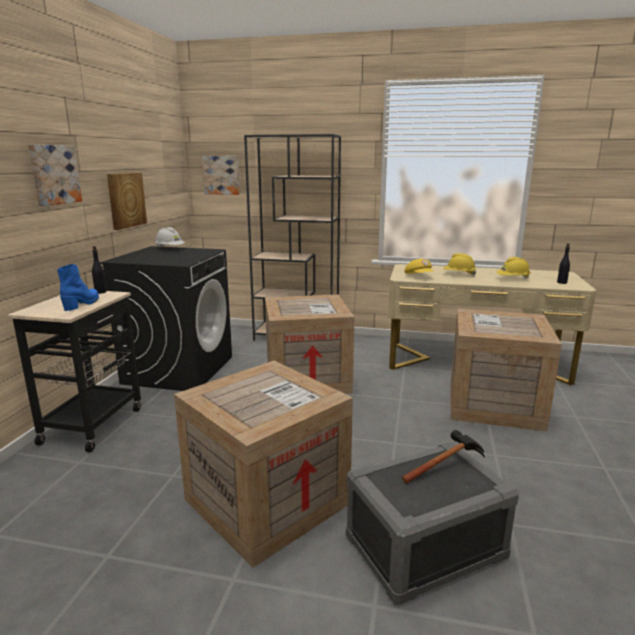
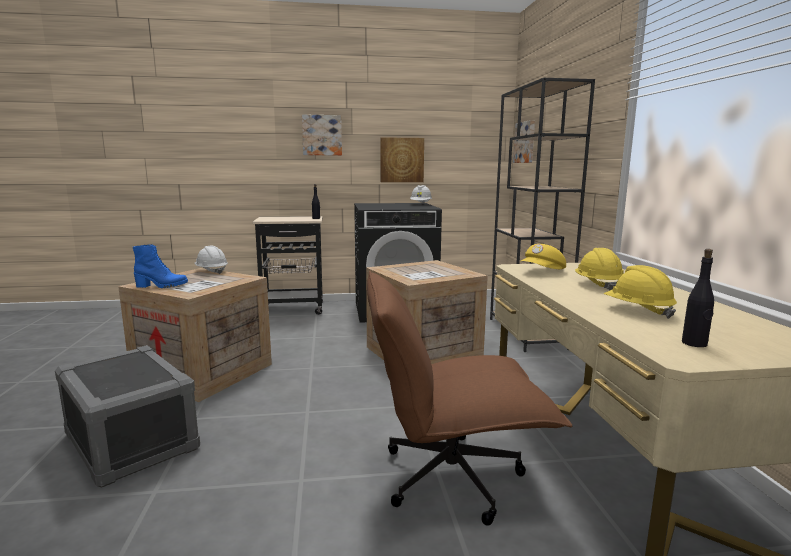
camera: 70 degrees right, 5 degrees down
blue boot [57,264,99,311] -> blue boot moved to [133,244,188,288]
hammer [402,430,485,484] -> none
crate [451,309,562,431] -> brown office chair [367,271,572,526]
none -> white hard hat [195,246,228,274]

